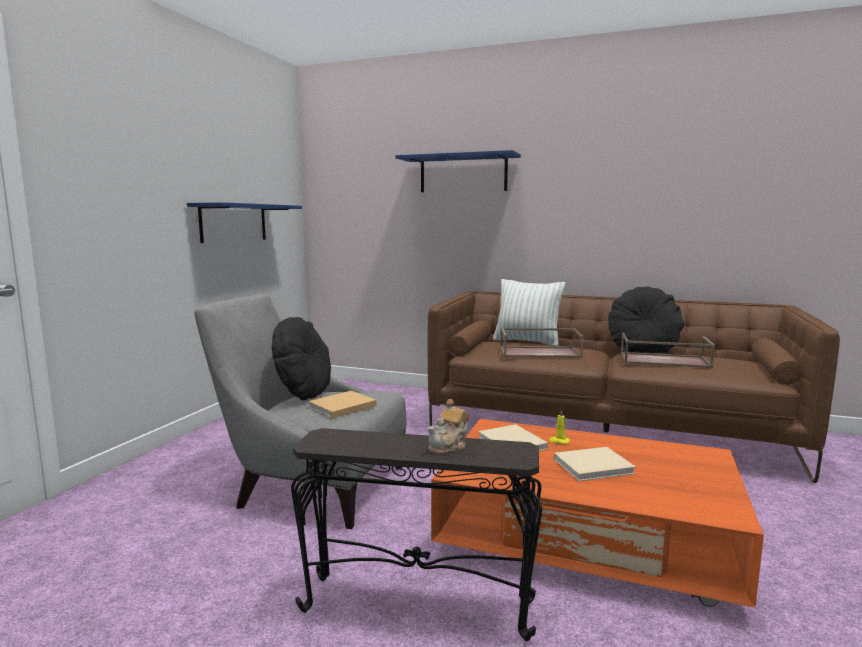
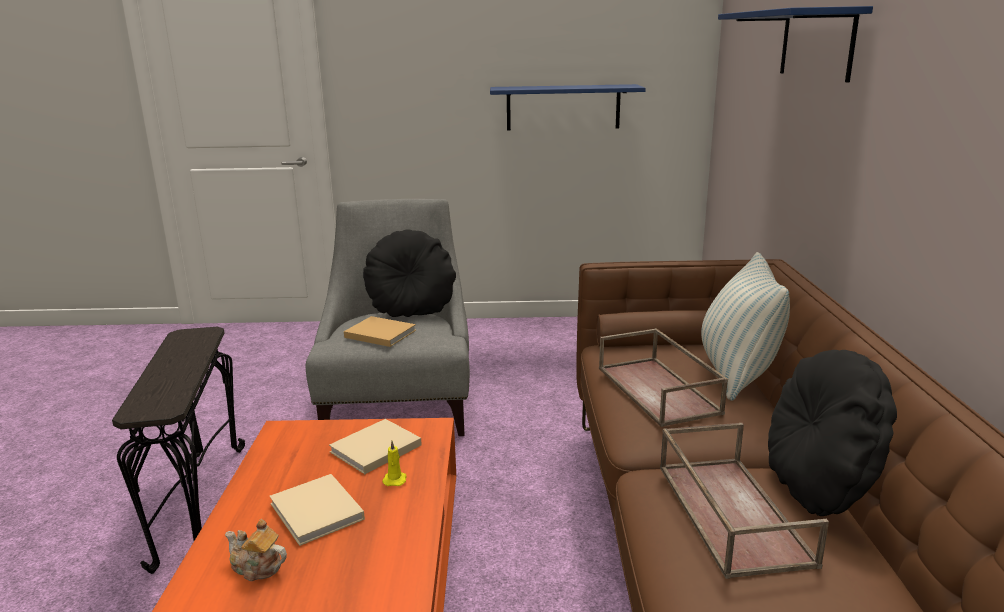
camera: 70 degrees right, 10 degrees up
teapot [427,399,469,454] -> teapot moved to [225,519,287,581]

